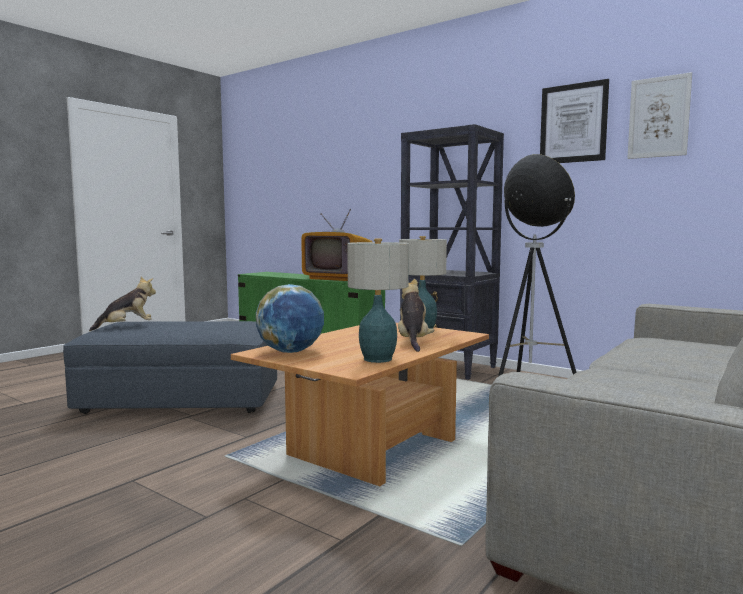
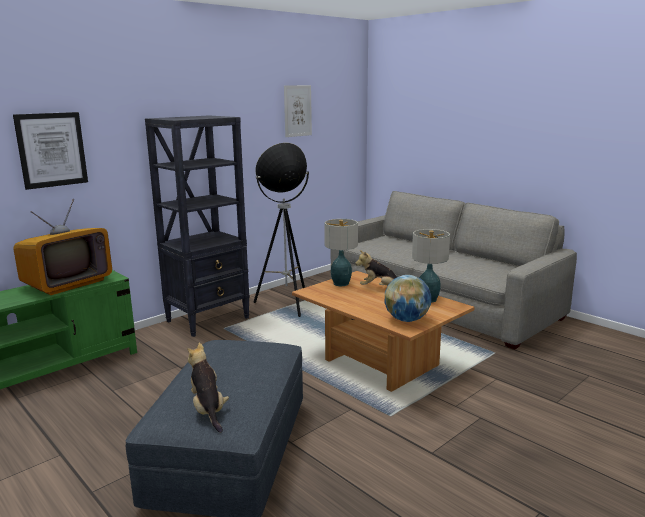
camera: 80 degrees left, 10 degrees up
picture [540,79,609,163] -> picture moved to [13,112,88,190]

